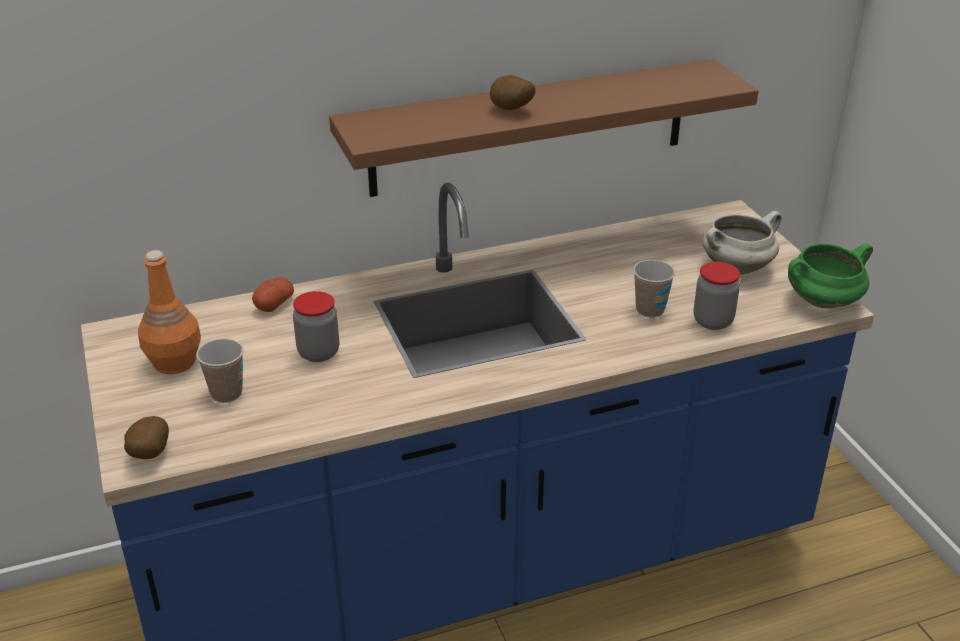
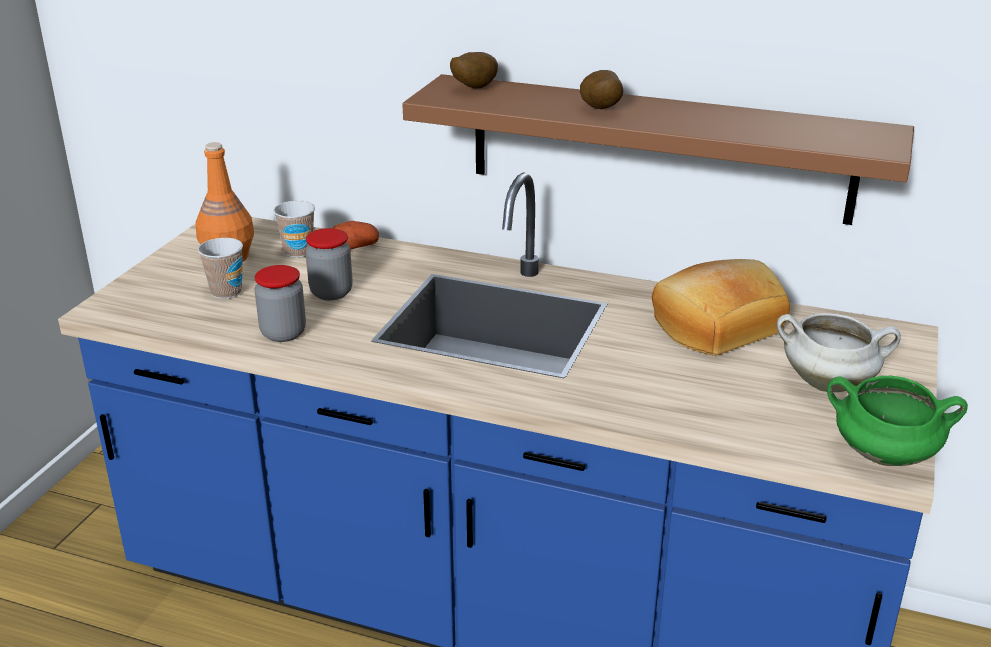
camera: 40 degrees right, 5 degrees down
potato [124,416,169,459] -> potato moved to [450,52,498,89]
cup [633,260,675,318] -> cup moved to [273,201,315,258]
jar [694,262,740,330] -> jar moved to [254,265,306,342]
none -> bread [652,259,790,355]

